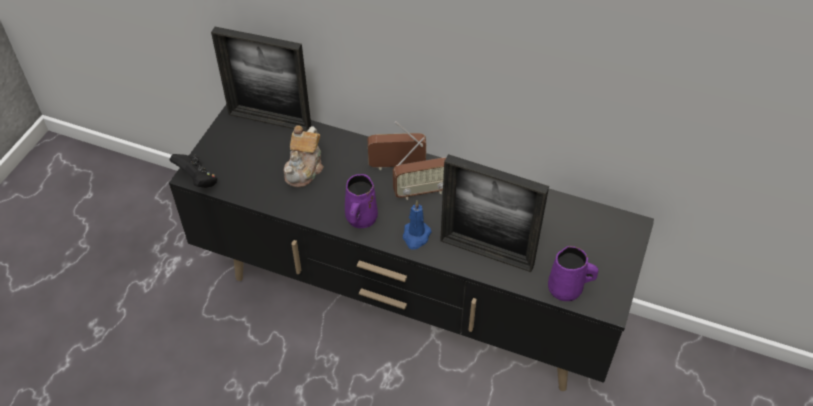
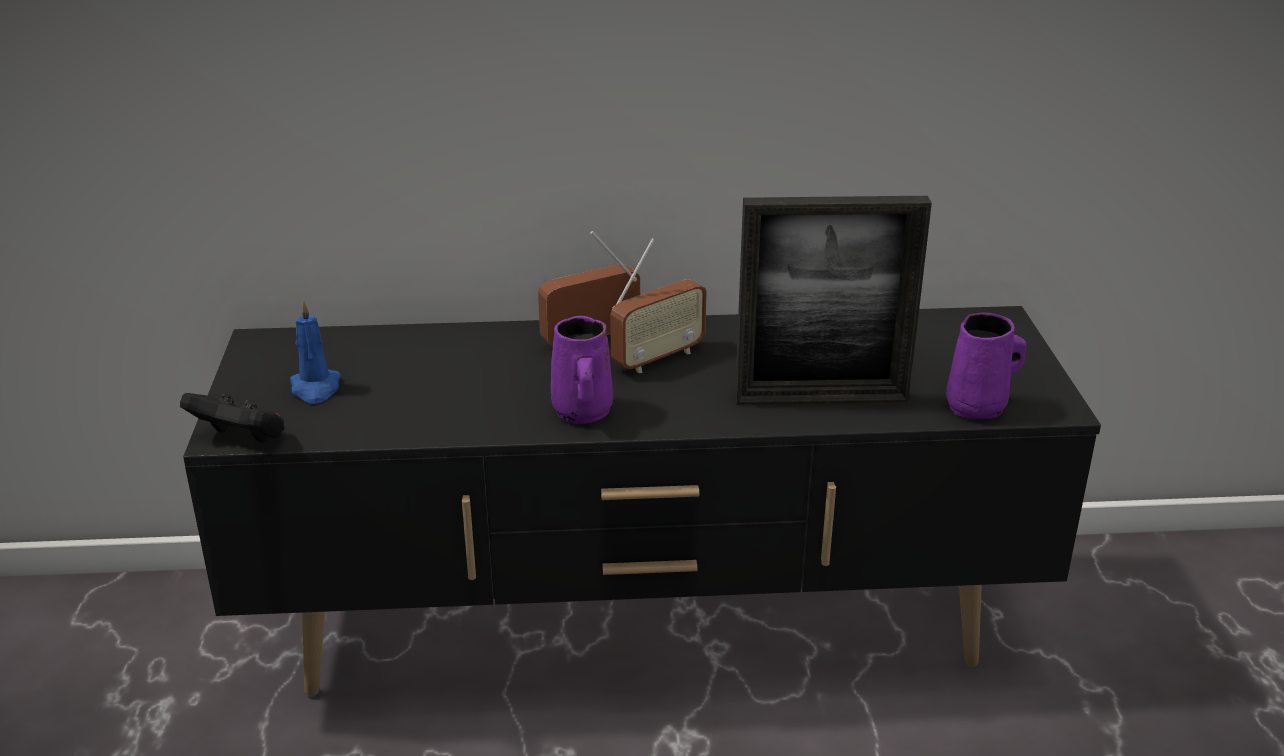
camera: 25 degrees left, 20 degrees down
picture frame [211,27,311,132] -> none
teapot [283,125,324,187] -> none
blue candle [403,201,432,250] -> blue candle moved to [290,299,341,403]

